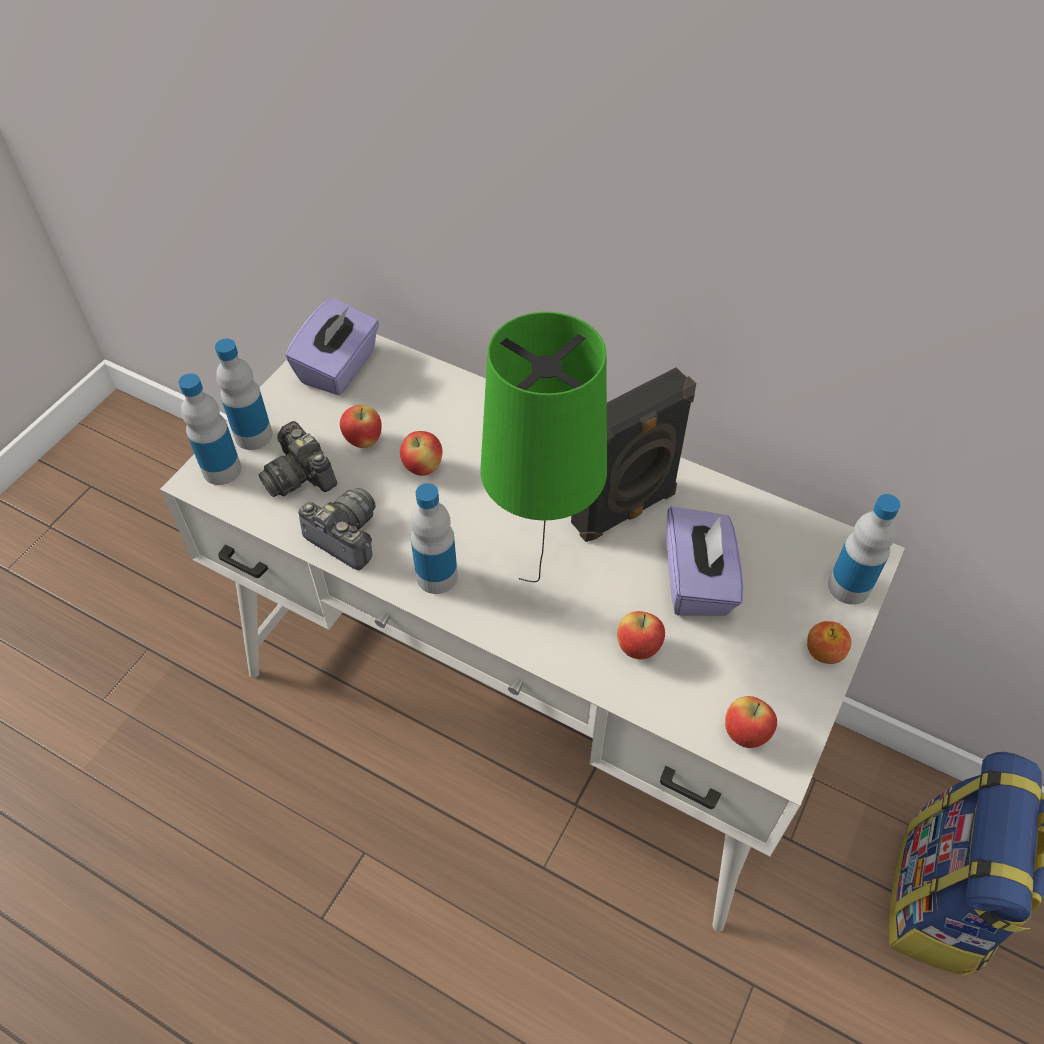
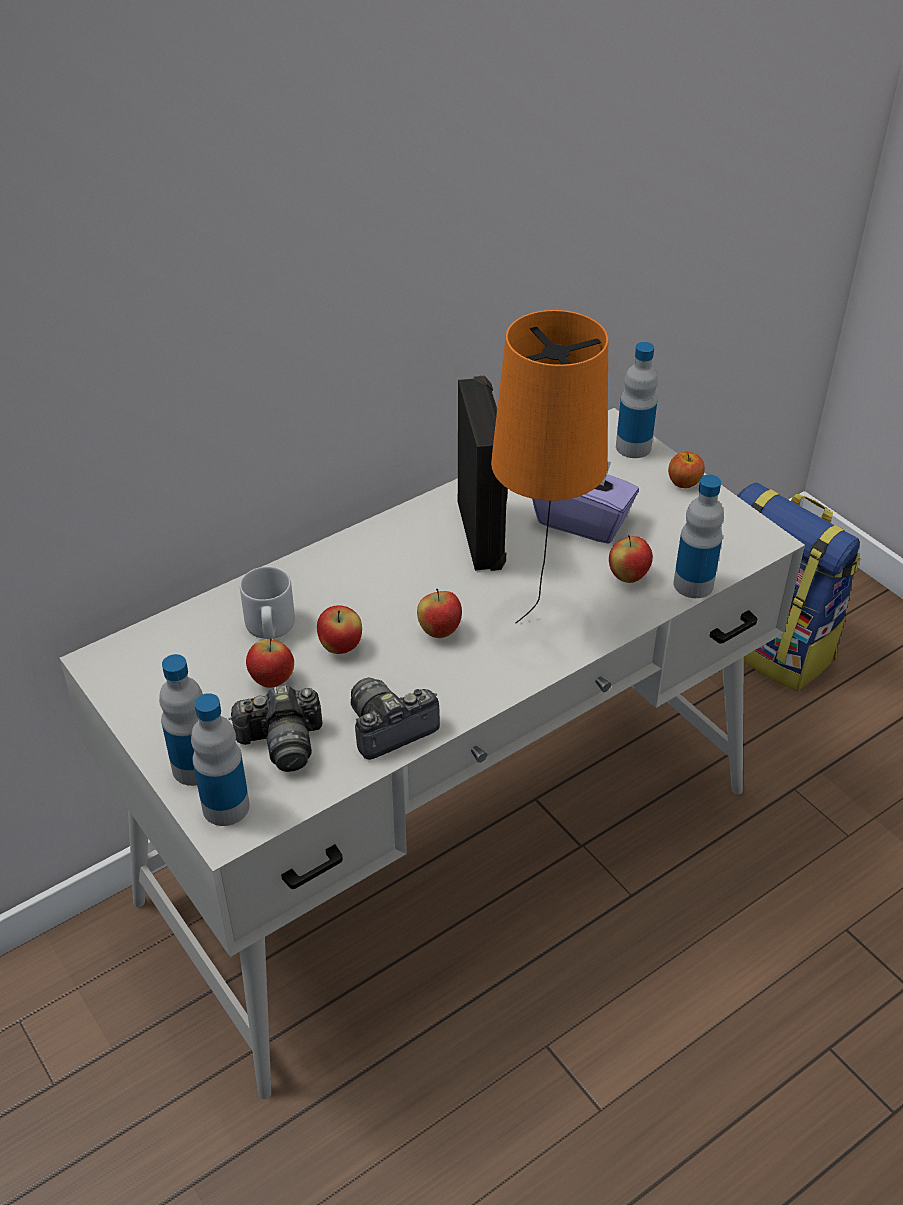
camera: 65 degrees left, 10 degrees down
purple tissue box [286,298,379,395] -> none
bottle [410,483,458,594] -> bottle moved to [673,475,724,598]
green table lamp [480,312,607,582] -> orange table lamp [491,310,608,623]
apple [725,696,777,748] -> apple moved to [417,589,462,638]
none -> grey mug [240,566,295,639]

